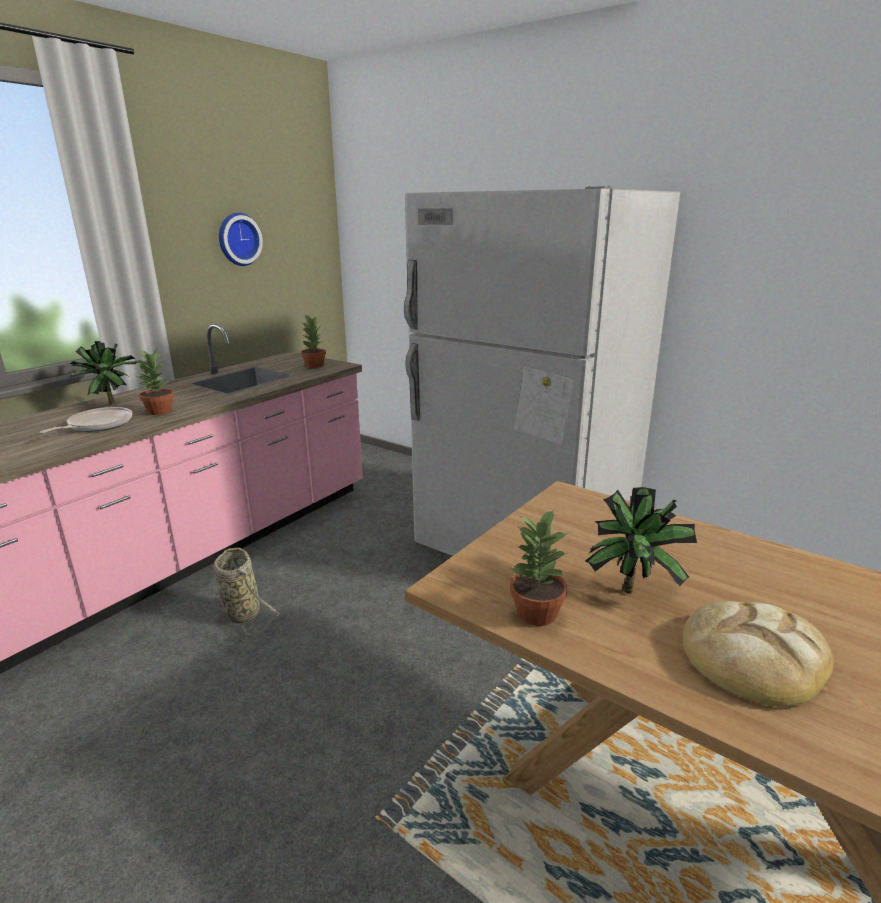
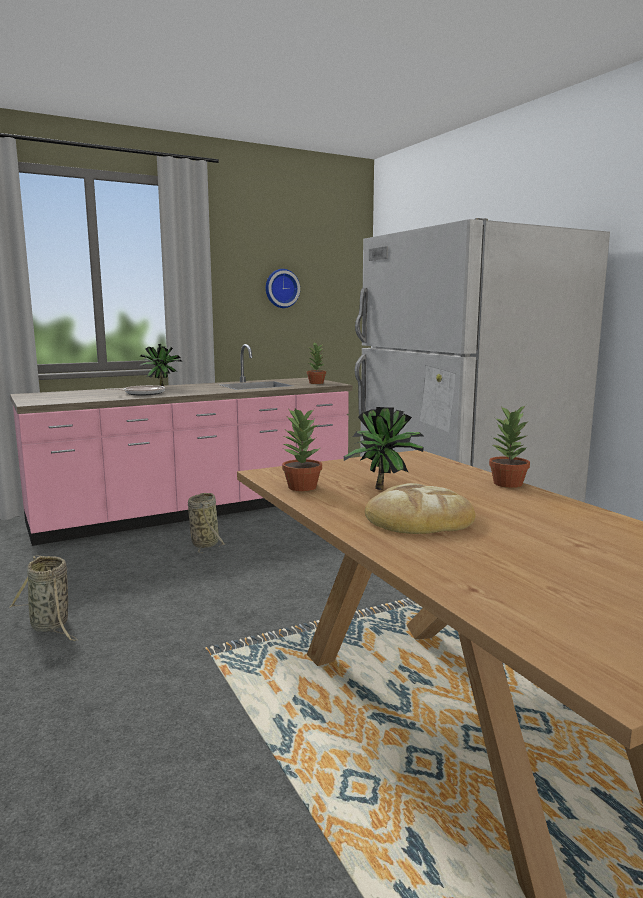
camera: 25 degrees right, 10 degrees down
potted plant [136,347,174,415] -> potted plant moved to [489,405,530,488]
none -> basket [9,555,79,641]

